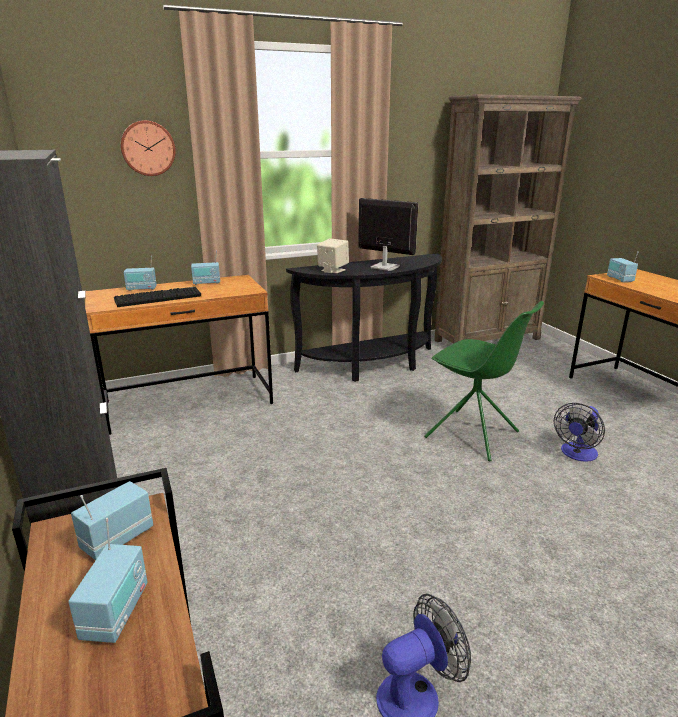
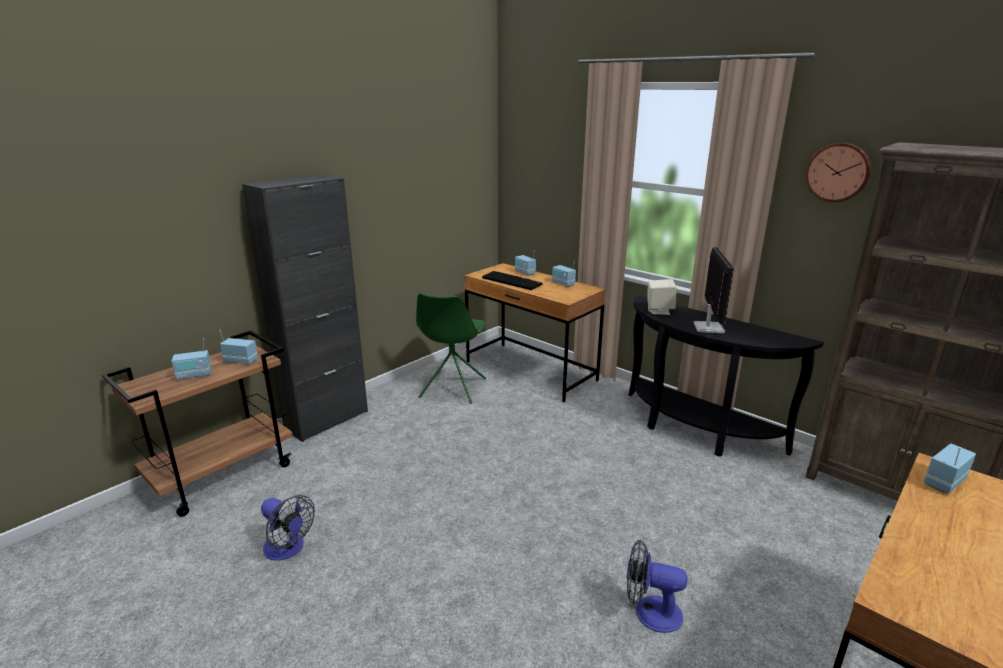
camera: 65 degrees right, 0 degrees up
wall clock [120,120,176,176] -> wall clock moved to [805,143,871,202]
green chair [424,301,544,461] -> green chair moved to [416,293,486,404]

